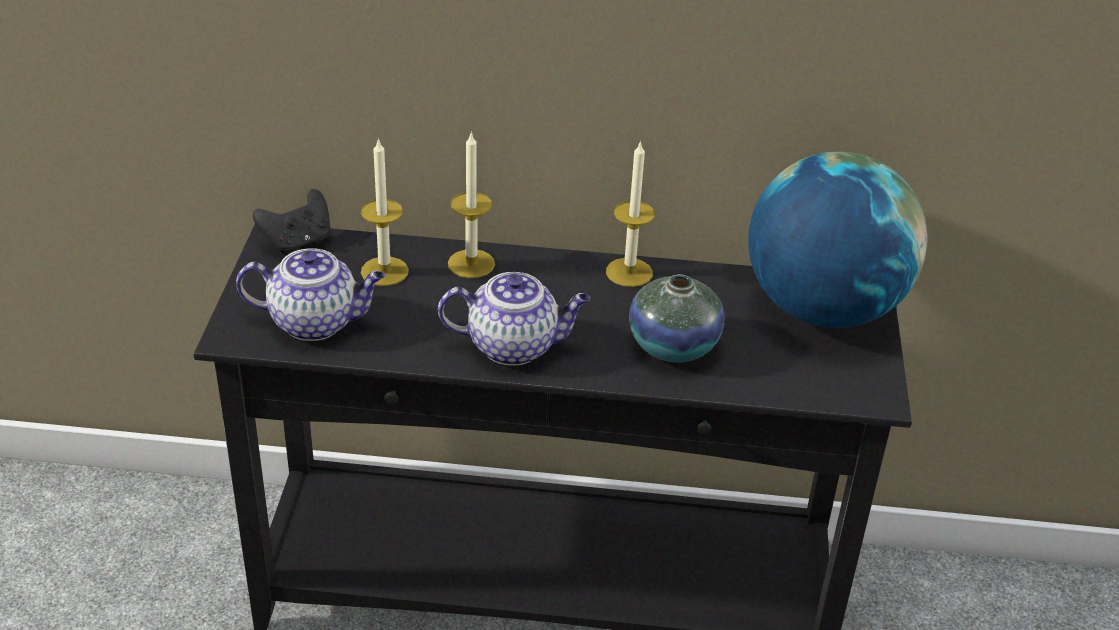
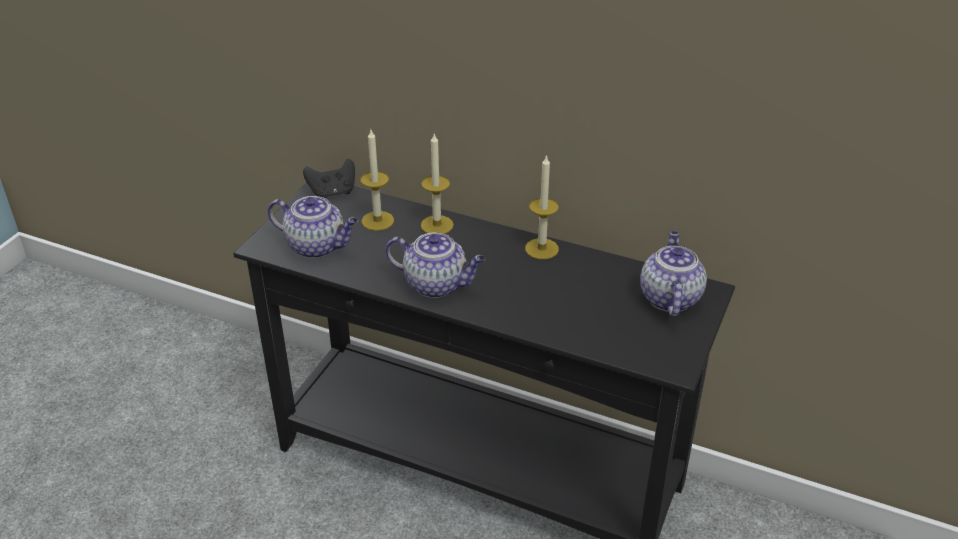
camera: 20 degrees right, 0 degrees up
vase [629,274,725,362] -> none
globe [748,152,928,328] -> teapot [640,231,707,316]

